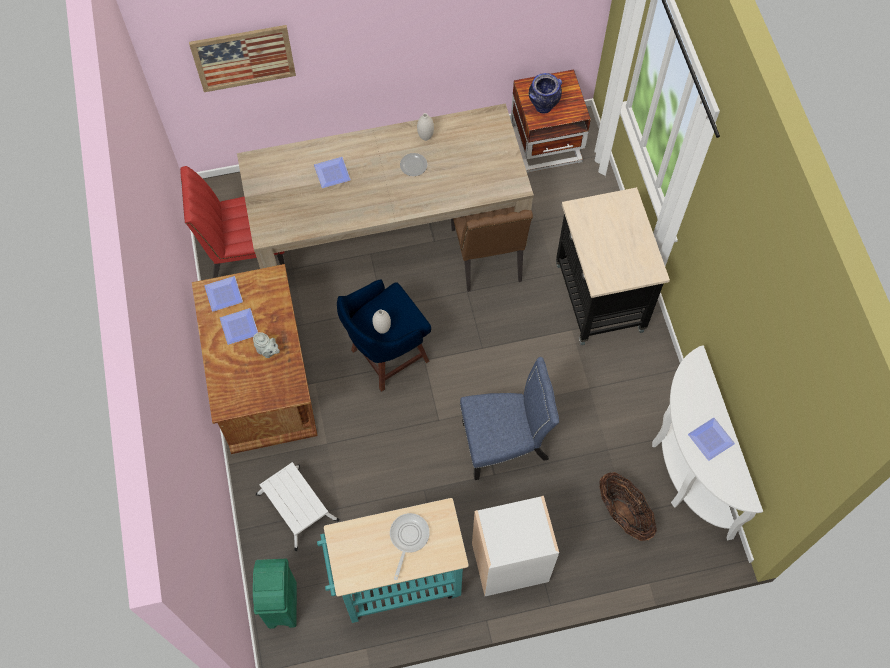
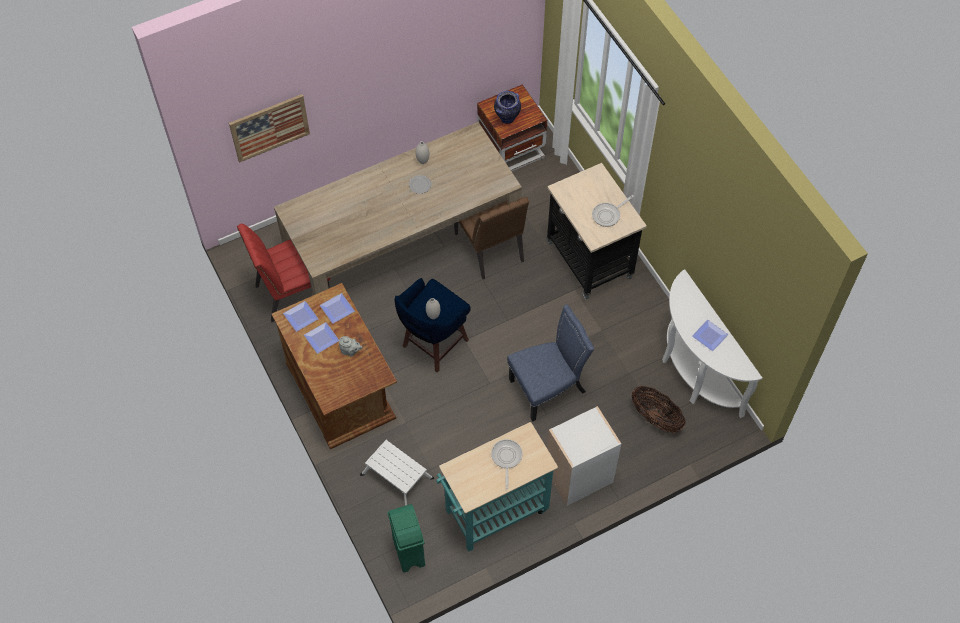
camera: 15 degrees left, 5 degrees down
plate [314,157,351,188] -> plate moved to [320,293,355,324]
none -> frying pan [592,195,634,227]

